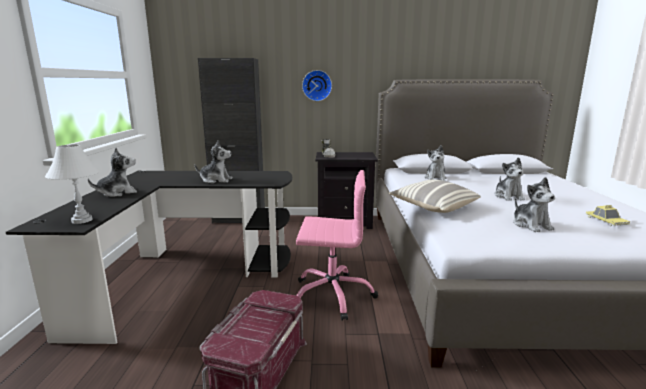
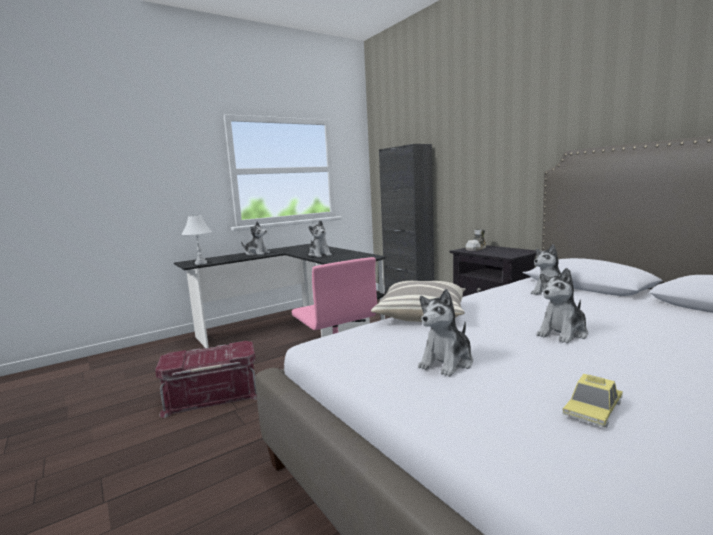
camera: 55 degrees right, 5 degrees down
wall clock [302,70,332,101] -> none

